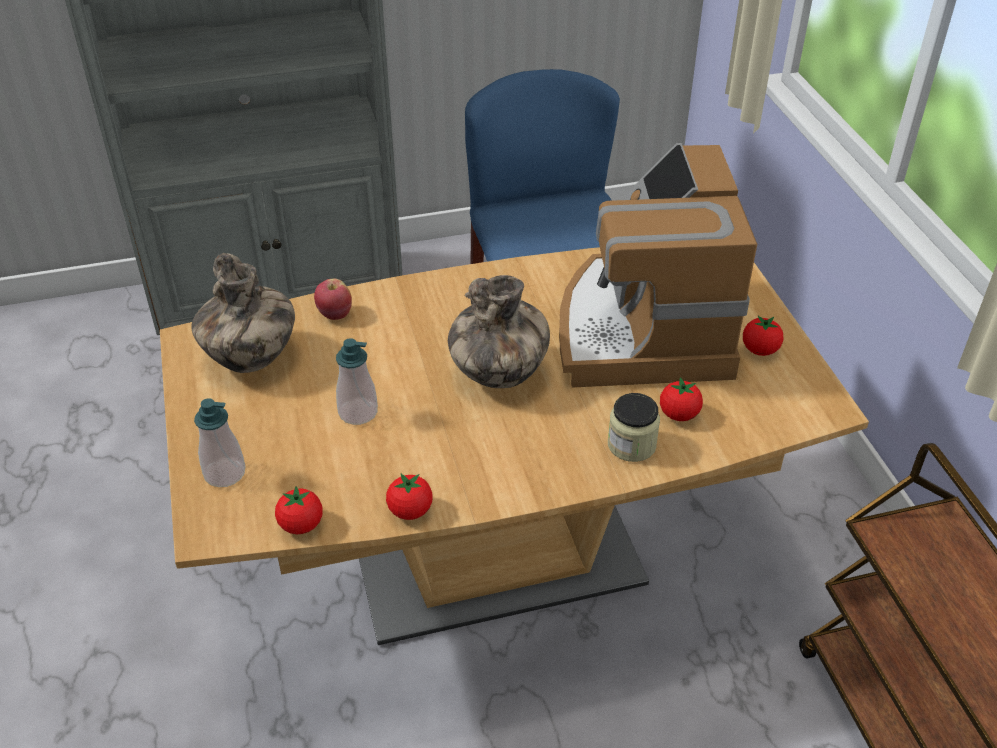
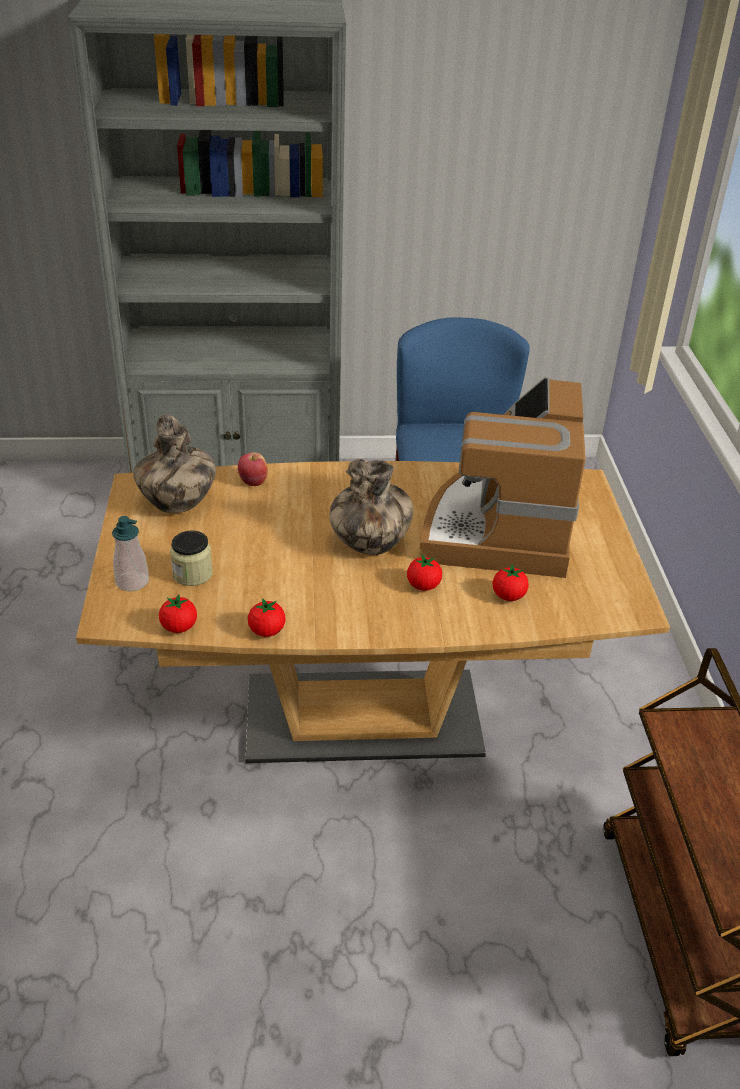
camera: 10 degrees right, 5 degrees down
soap dispenser [336,338,378,425] -> none
jar [608,393,660,462] -> jar moved to [170,531,213,586]
tomato [743,316,784,356] -> tomato moved to [407,554,442,591]

